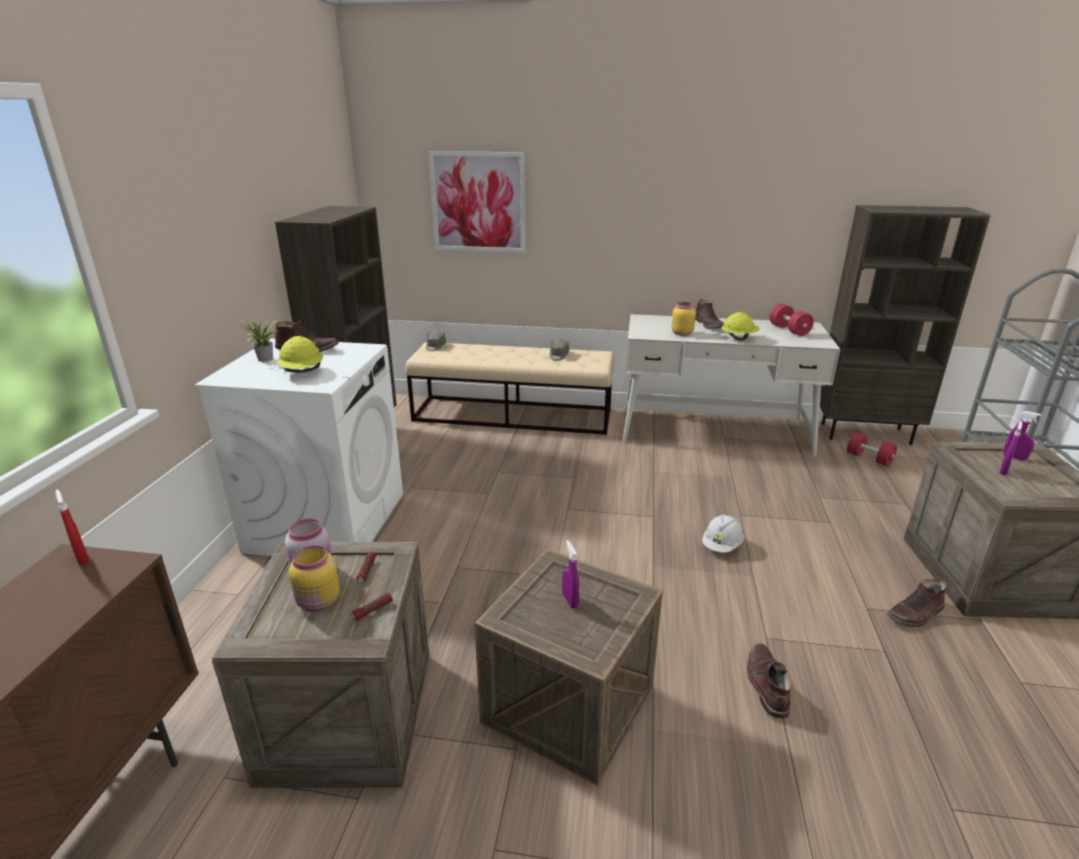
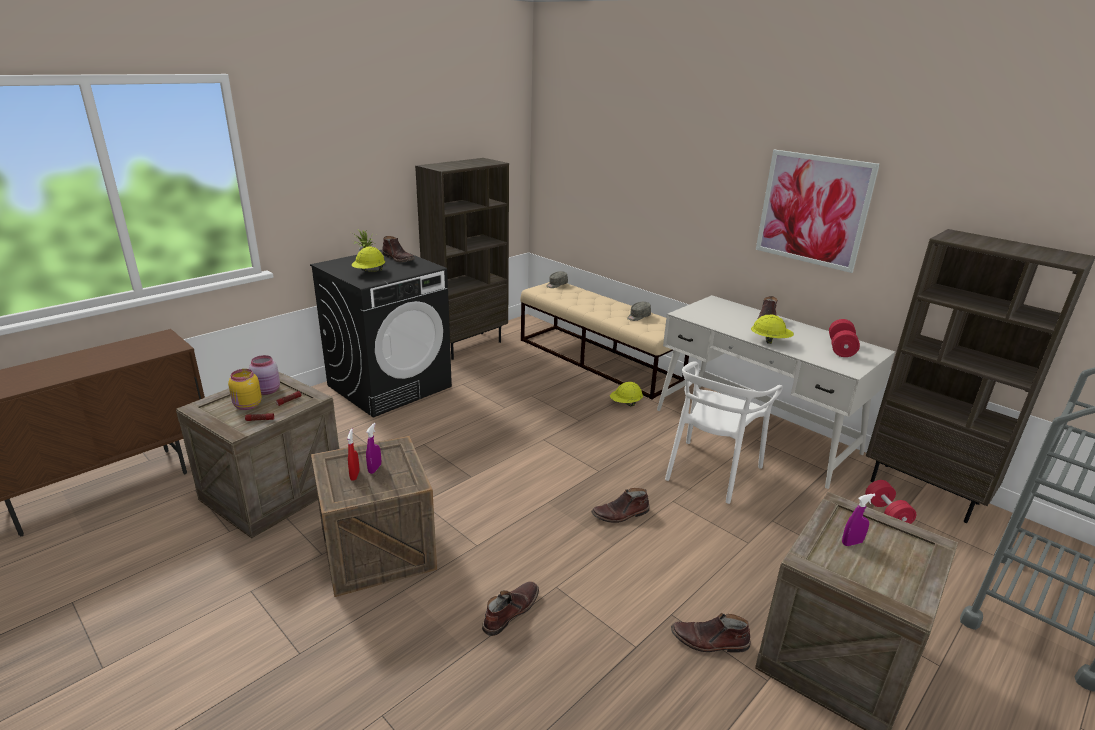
camera: 35 degrees right, 0 degrees up
red spray bottle [56,489,89,565] -> red spray bottle moved to [347,429,359,481]
white washing machine [194,338,403,556] -> black washing machine [310,249,452,418]
picture [429,151,525,253] -> picture moved to [756,150,880,273]
yellow jar [671,302,696,336] -> none
white hard hat [702,514,743,553] -> brown boot [591,488,650,523]
purple spray bottle [1003,411,1042,461] -> none
none -> yellow hard hat [610,382,643,406]
none -> white chair [665,361,783,504]

